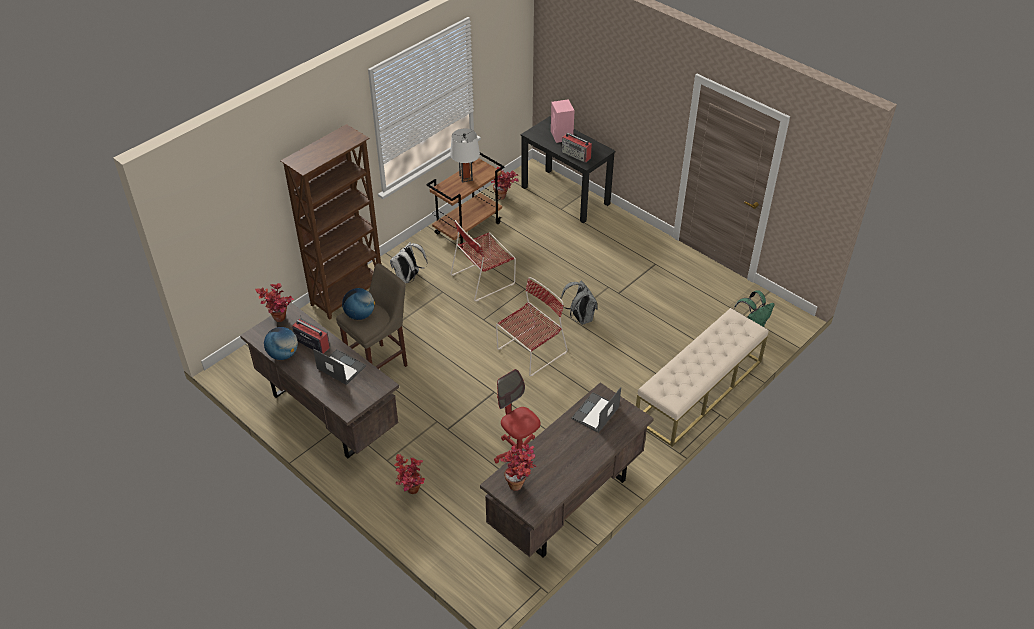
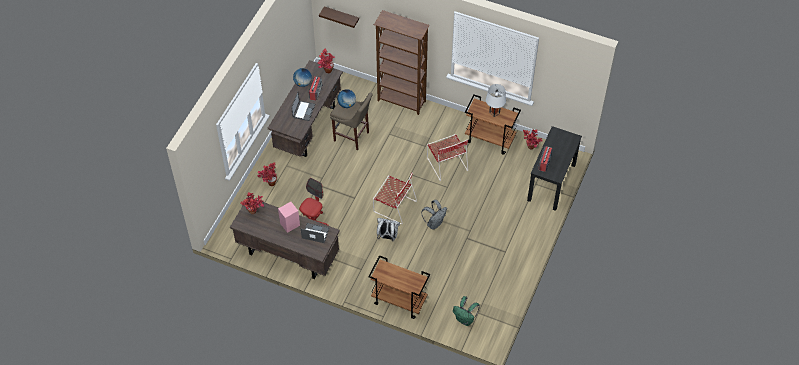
camera: 70 degrees right, 10 degrees up
white backpack [390,242,427,283] -> white backpack moved to [377,218,400,241]
red chair [451,220,516,301] -> red chair turned 150 degrees counterclockwise [427,134,468,181]
pink speaker [551,99,575,143] -> pink speaker moved to [278,202,300,233]
beige bench [636,308,768,447] -> brown cart [369,255,430,319]
none -> shelf [319,6,359,28]

